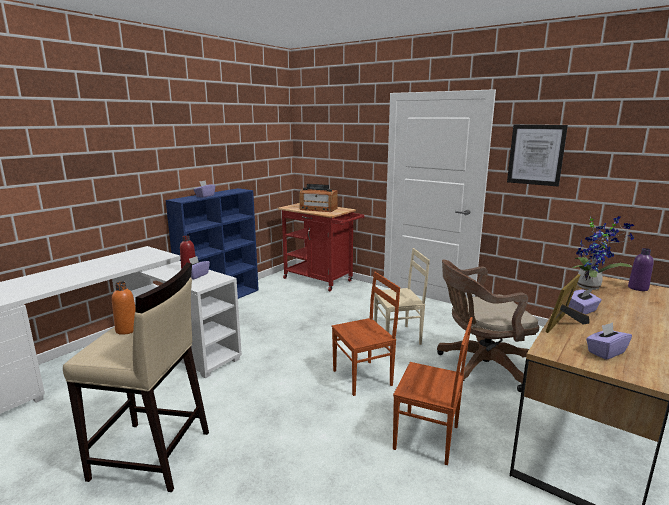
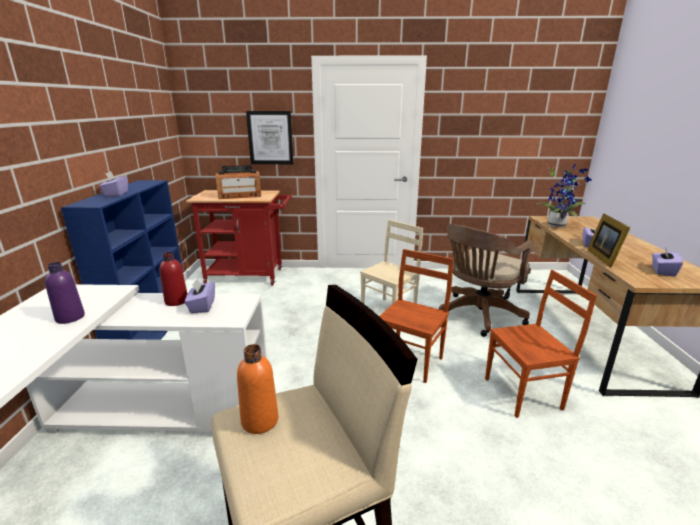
camera: 35 degrees left, 5 degrees up
picture [507,125,568,186] -> picture moved to [246,111,293,164]
purple bottle [628,248,654,291] -> purple bottle moved to [45,262,85,324]

